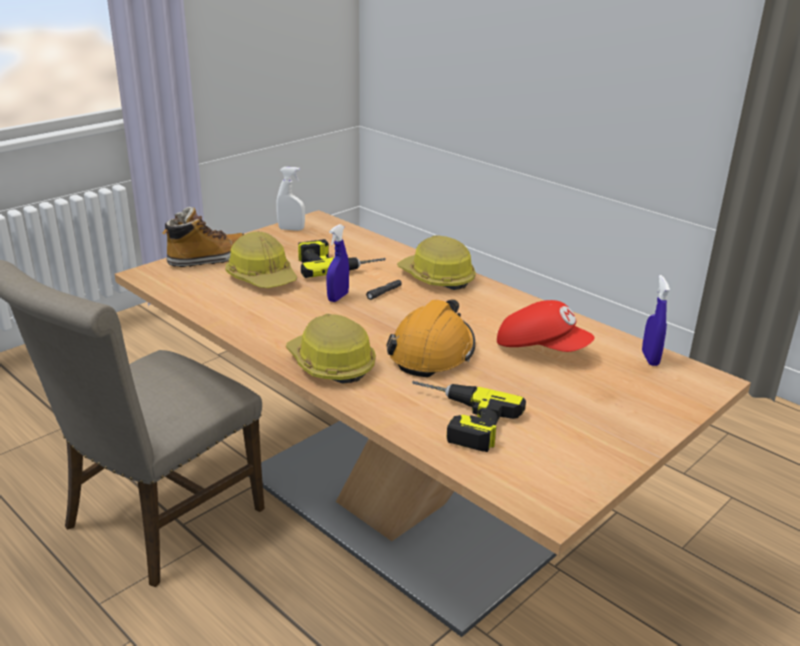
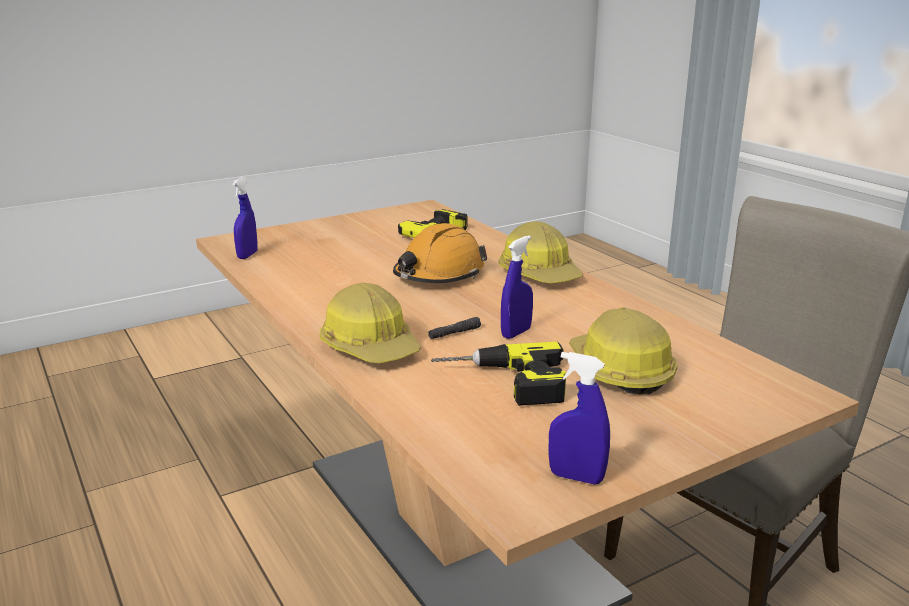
camera: 165 degrees left, 5 degrees down
boot [162,207,245,267] -> none
white spray bottle [276,167,305,231] -> blue spray bottle [548,352,610,484]
red cap [497,300,595,352] -> none

